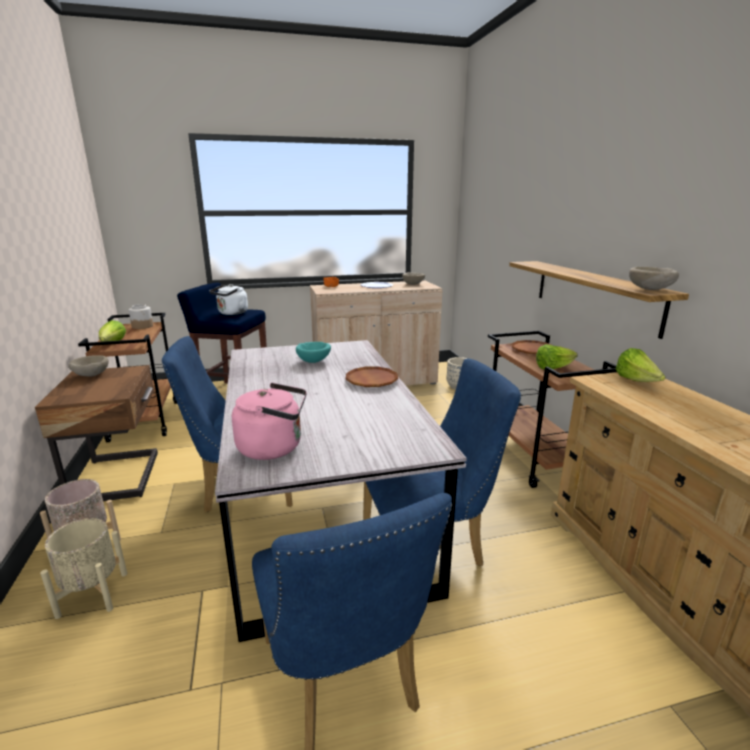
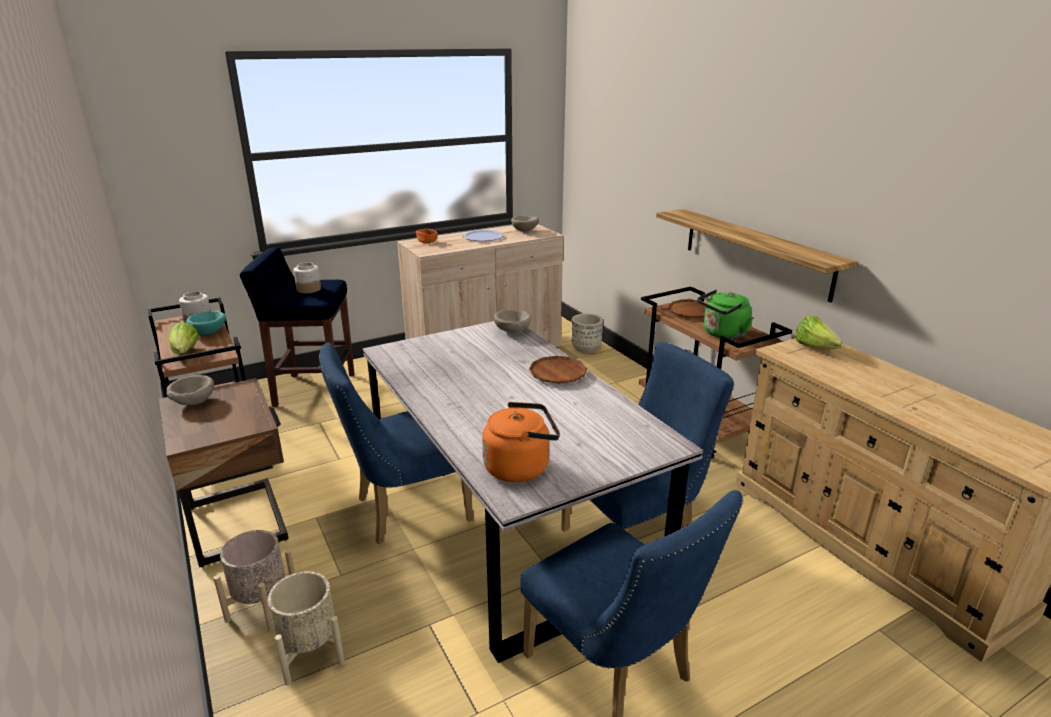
camera: 15 degrees left, 5 degrees up
white kettle [210,284,248,315] -> jar [293,262,321,294]
pink kettle [232,383,307,460] -> orange kettle [482,402,560,482]
turquoise bowl [296,342,331,363] -> turquoise bowl moved to [186,311,226,335]
lettuce [536,344,578,370] -> green kettle [697,290,753,339]
beige bowl [629,267,679,290] -> beige bowl moved to [494,309,531,333]

